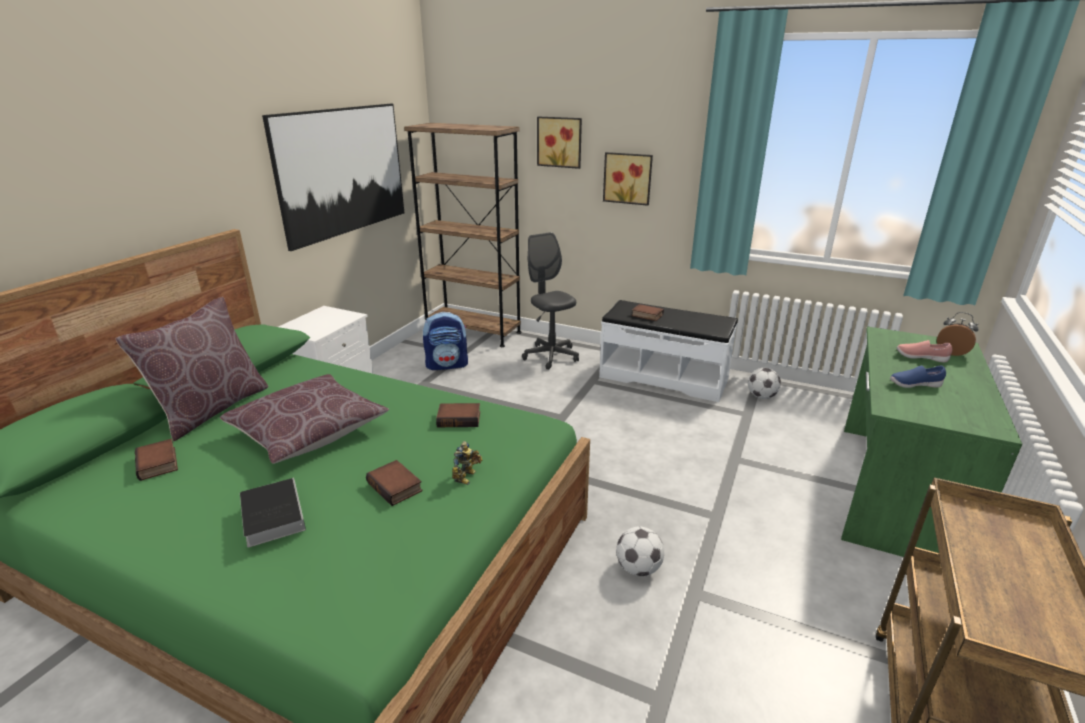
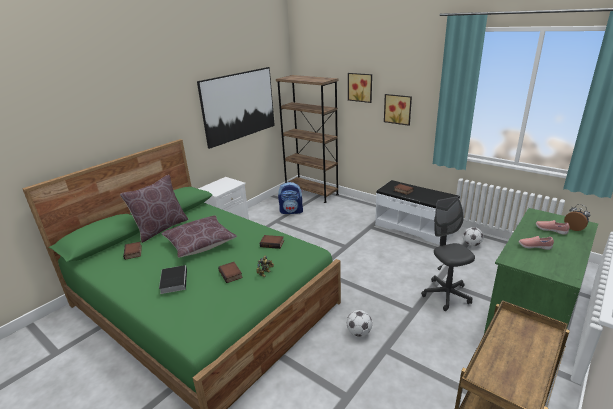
camera: 15 degrees right, 0 degrees up
grey office chair [522,232,579,370] -> grey office chair moved to [421,197,475,311]
blue shoe [890,366,946,388] -> pink shoe [518,236,554,250]

